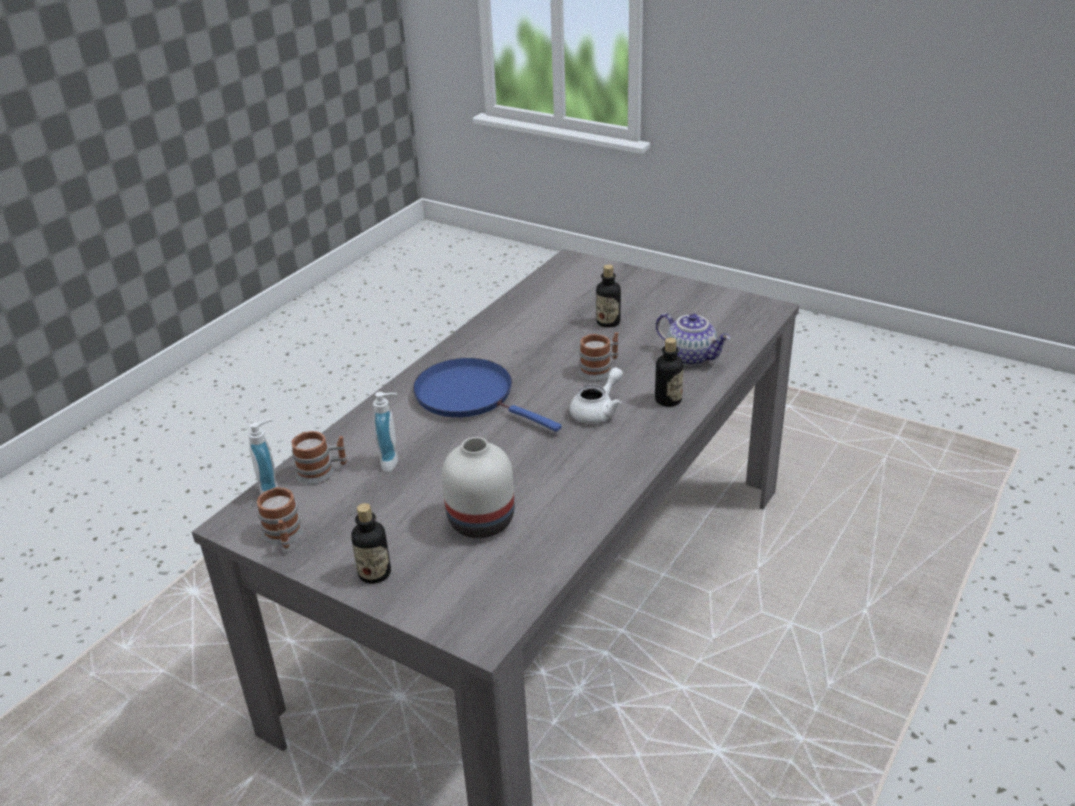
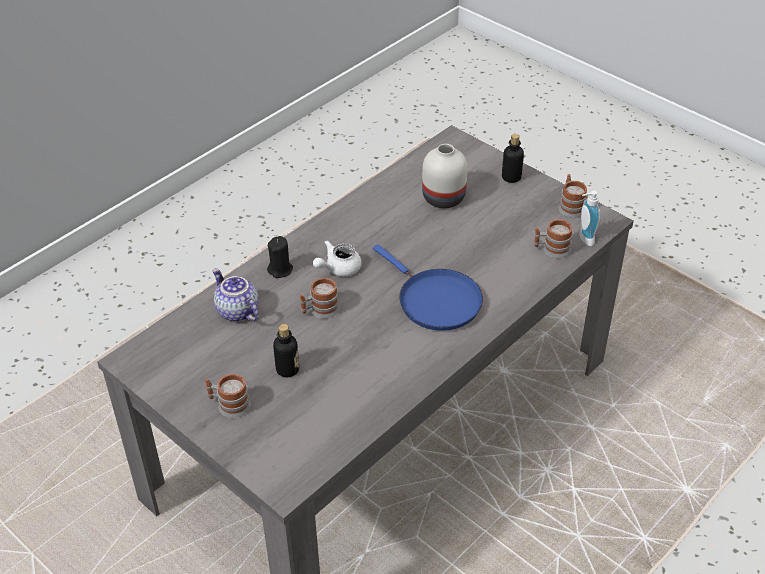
camera: 170 degrees left, 10 degrees up
soap dispenser [373,392,398,472] -> none
bottle [655,337,684,407] -> black candle [267,236,293,278]
none -> mug [205,374,251,418]

